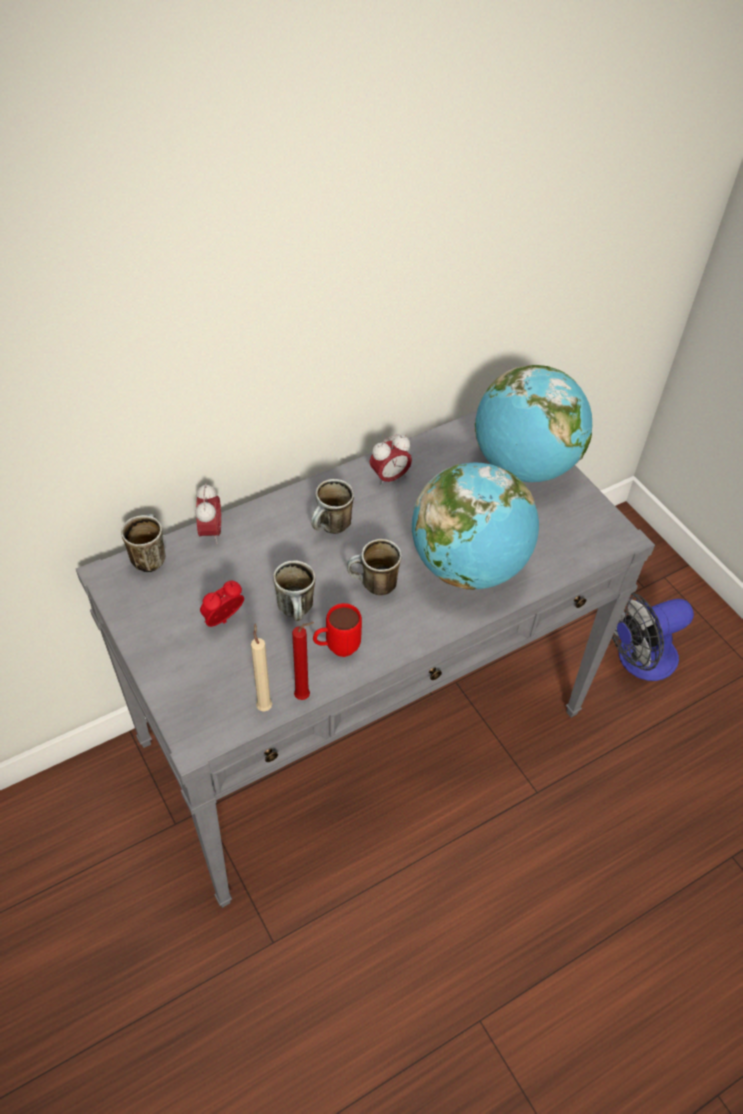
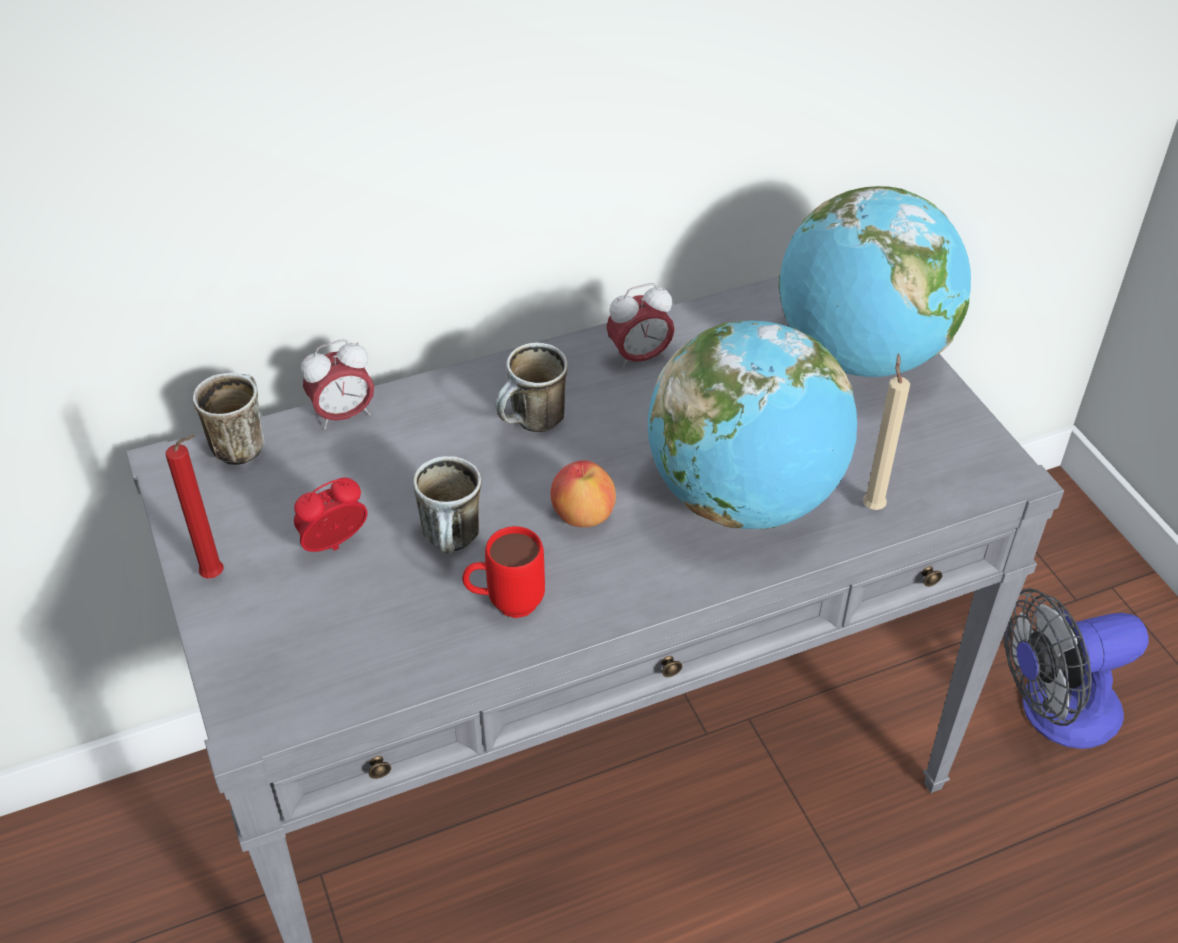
camera: 10 degrees right, 5 degrees down
alarm clock [195,483,221,544] -> alarm clock turned 60 degrees clockwise [301,339,374,429]
beige candle [251,624,272,711] -> beige candle moved to [863,353,910,510]
red candle [292,622,314,700] -> red candle moved to [166,435,223,578]
mug [347,539,402,596] -> apple [551,460,616,527]

